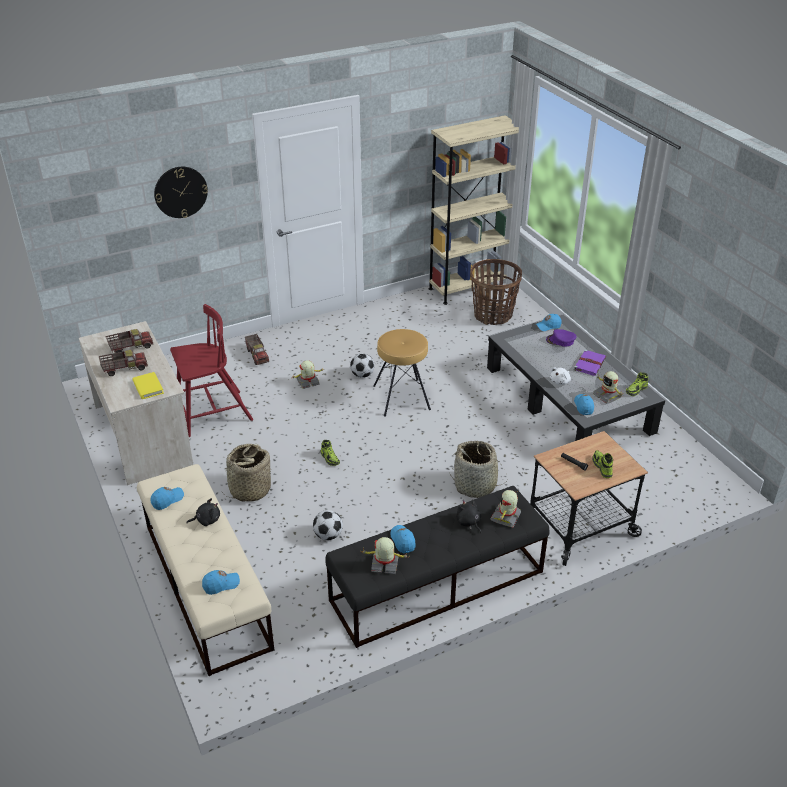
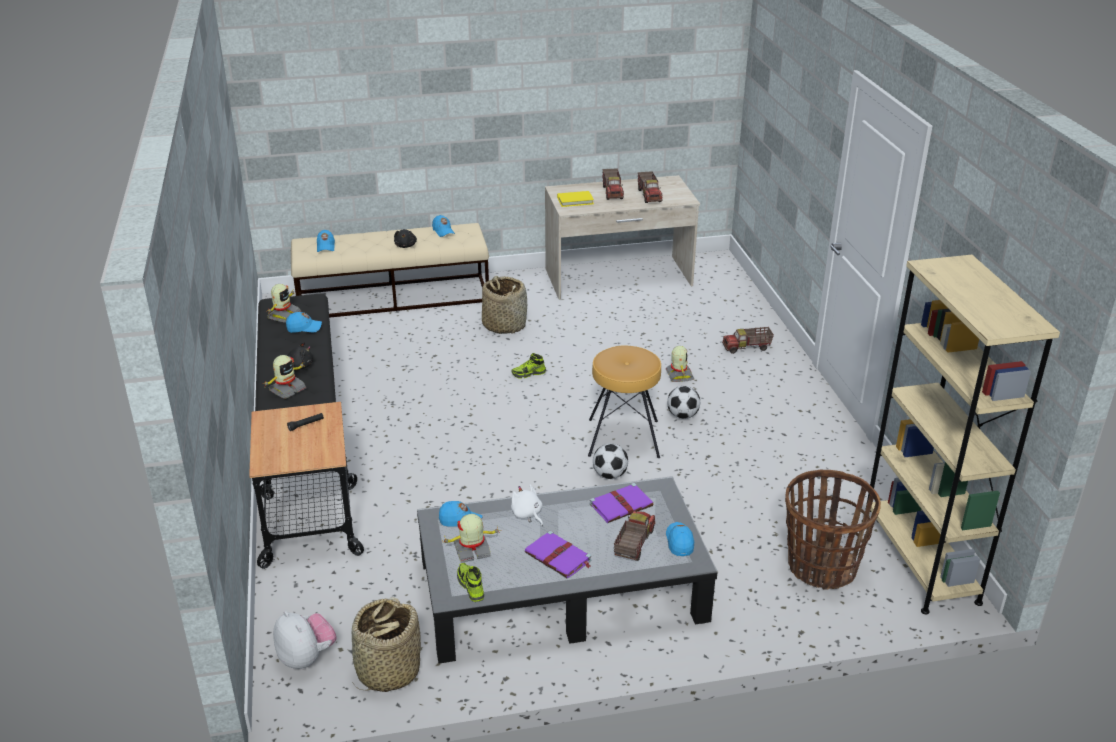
camera: 105 degrees right, 5 degrees down
wall clock [154,167,208,218] -> none
red chair [170,304,253,437] -> none
football [313,510,343,540] -> football moved to [593,443,628,479]
basket [450,441,502,498] -> basket moved to [351,597,421,692]
toy robot [490,490,521,528] -> toy robot turned 90 degrees clockwise [263,355,306,399]
purple cap [546,329,576,347] -> toy truck [614,511,655,561]
shoe [592,450,613,478] -> none
none -> plush toy [273,611,337,669]
none -> purple book [590,483,654,523]

